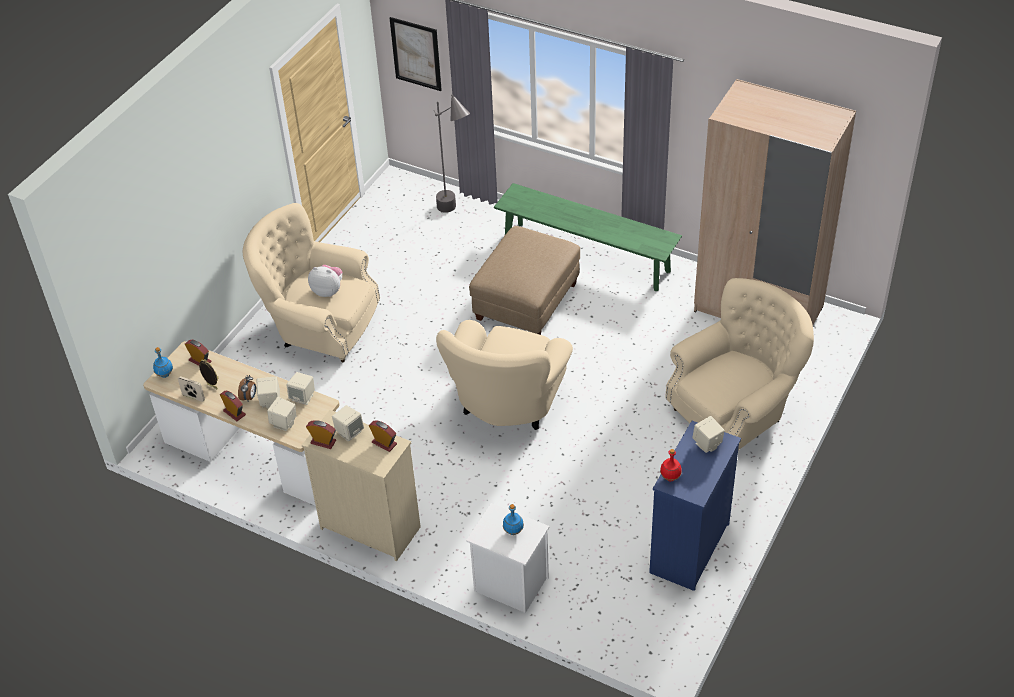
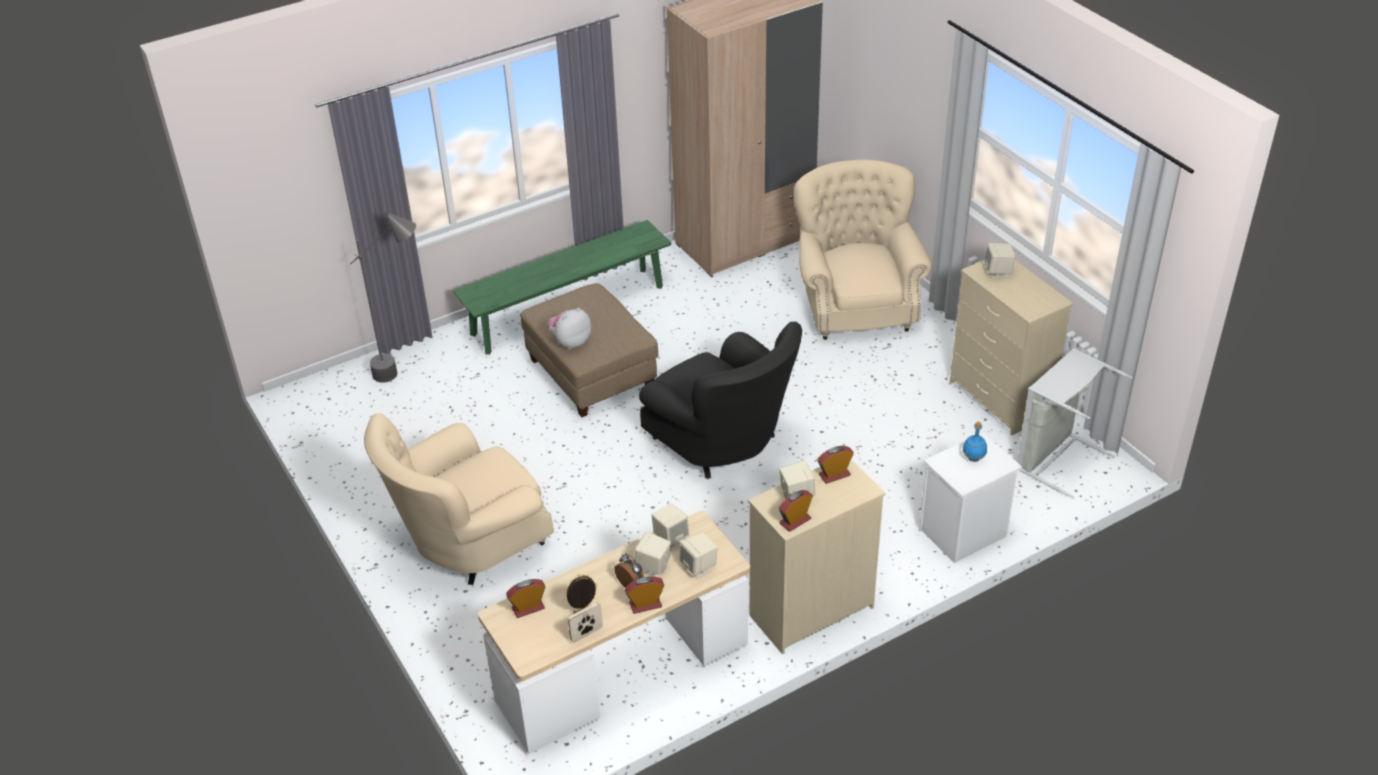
camera: 60 degrees left, 5 degrees down
blue bottle [153,347,173,378] -> none
plush toy [308,265,343,297] -> plush toy moved to [548,308,591,349]
picture [390,17,442,91] -> none
beige armchair [436,320,573,430] -> black armchair [639,322,802,479]
blue dresser [649,421,741,591] -> beige dresser [950,260,1073,435]
red bottle [660,449,682,481] -> none
none -> grey laundry basket [1017,348,1133,499]

